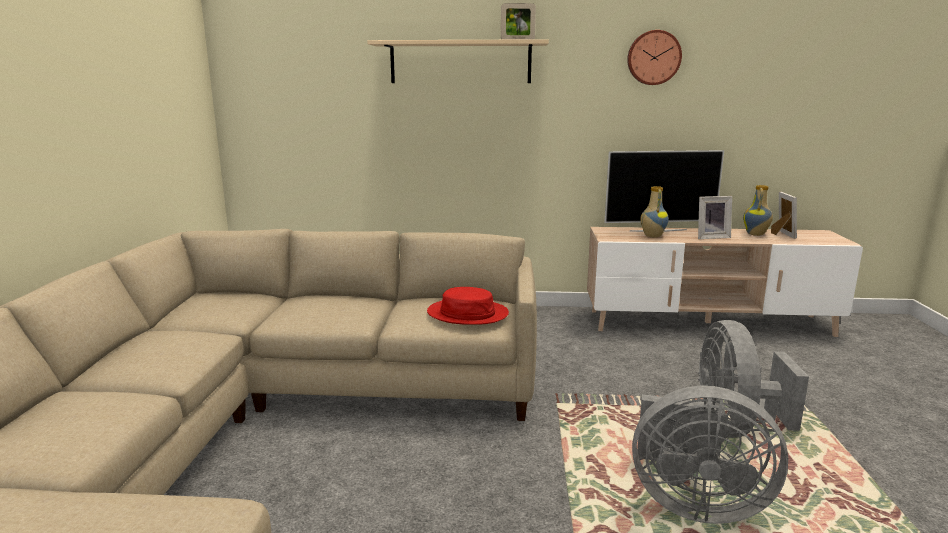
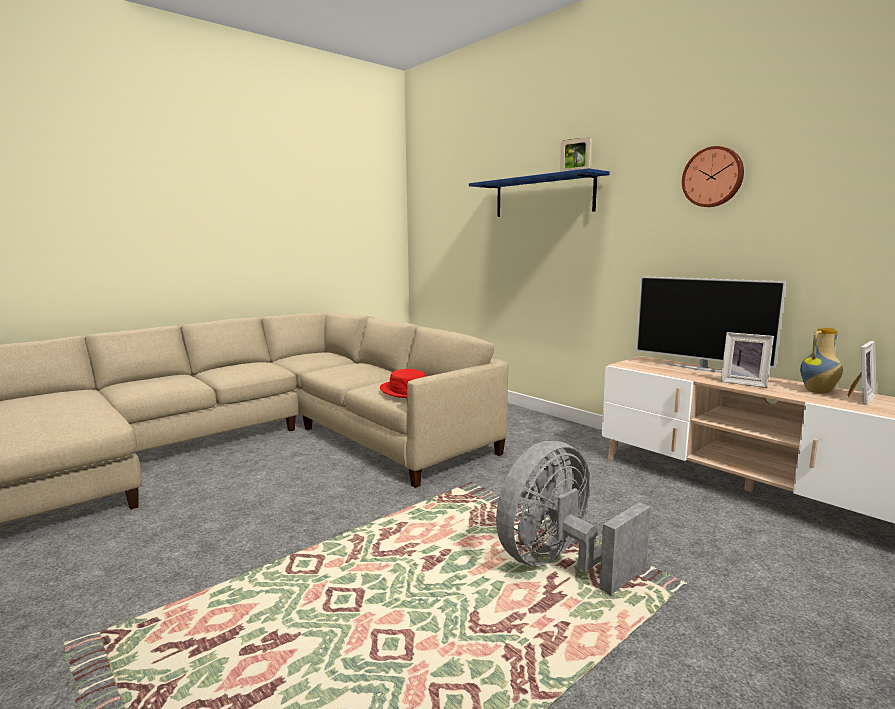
camera: 45 degrees right, 5 degrees down
beige shelf [367,39,549,83] -> blue shelf [469,168,609,217]
grey fan [632,386,788,524] -> none
vase [640,186,669,238] -> none

